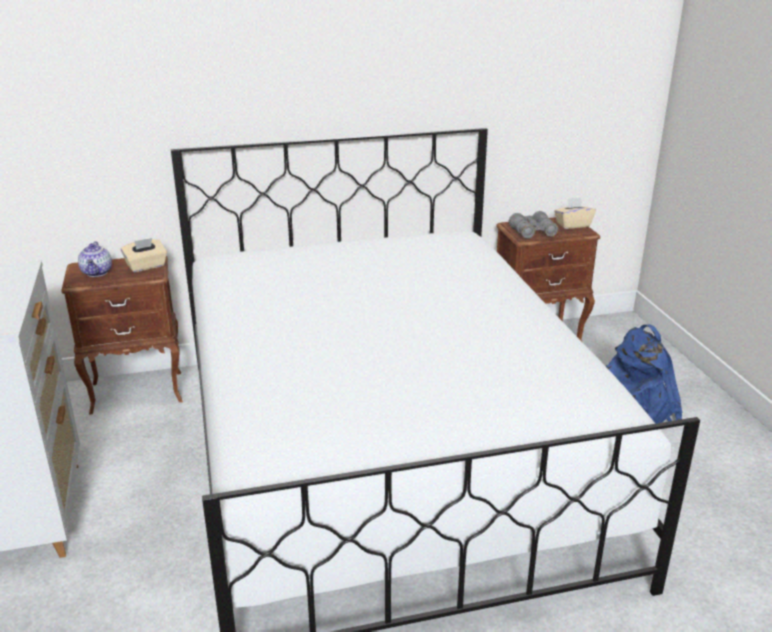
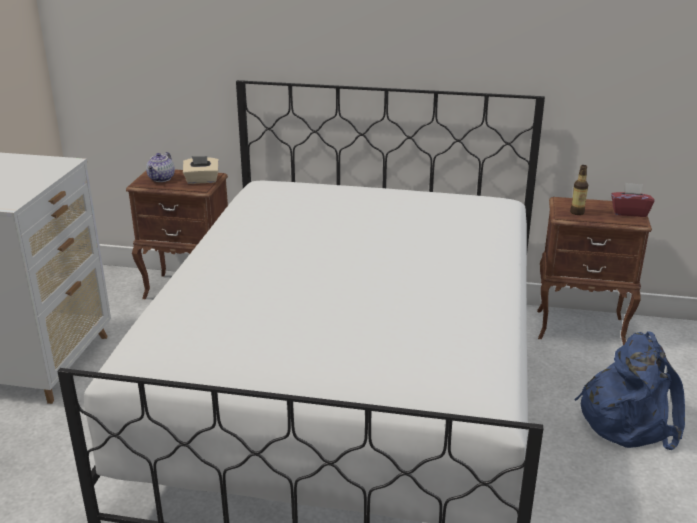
camera: 25 degrees right, 0 degrees up
grey binoculars [509,211,558,239] -> bottle [570,165,588,215]
beige tissue box [554,197,596,229] -> red tissue box [611,183,655,217]

